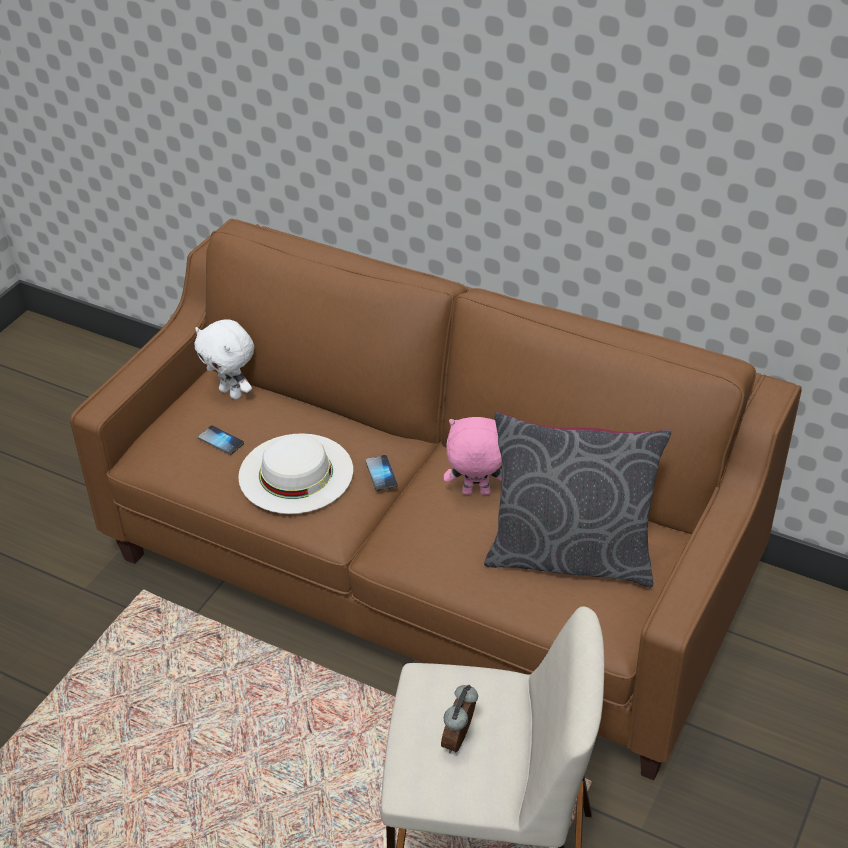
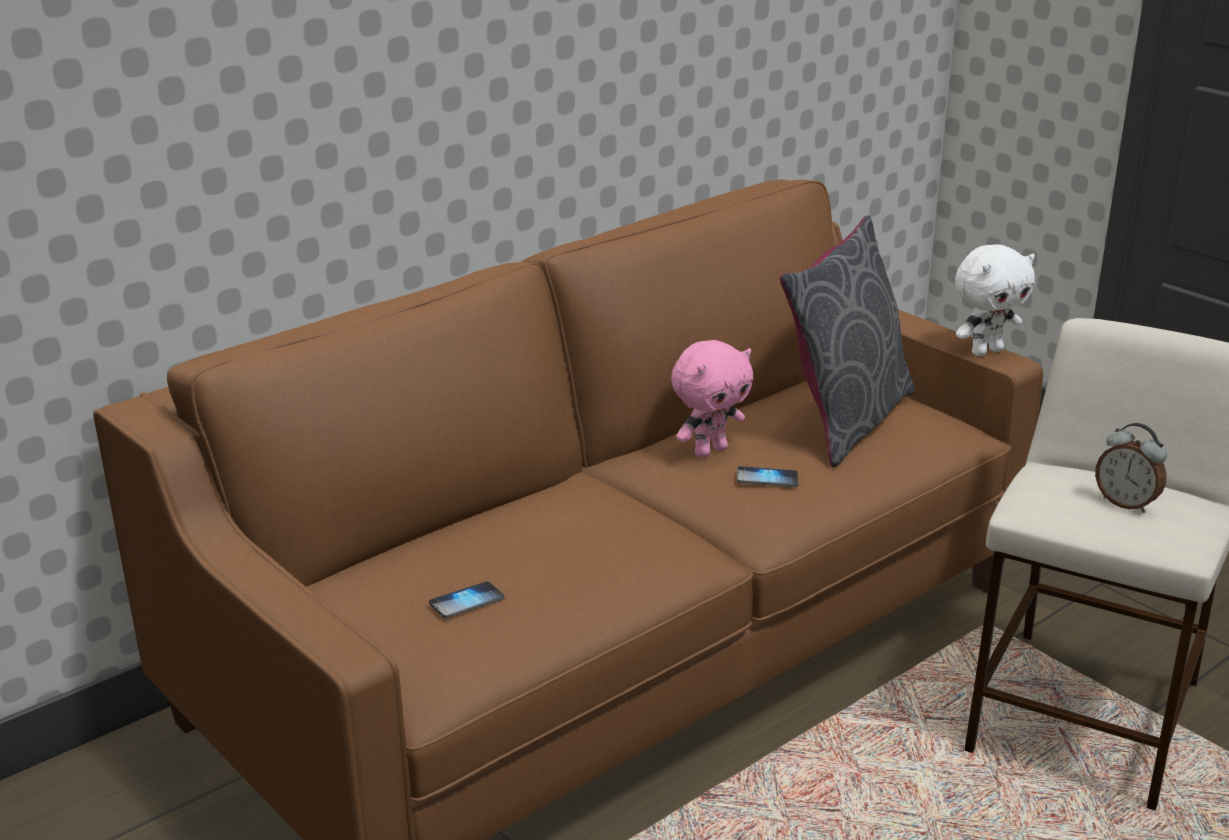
camera: 70 degrees left, 15 degrees down
white plush toy [195,319,254,400] -> white plush toy moved to [955,244,1035,356]
white hat [238,433,353,514] -> none
phone [365,455,398,491] -> phone moved to [737,466,798,487]
pink plush toy [444,417,502,495] -> pink plush toy turned 150 degrees counterclockwise [671,340,754,458]

